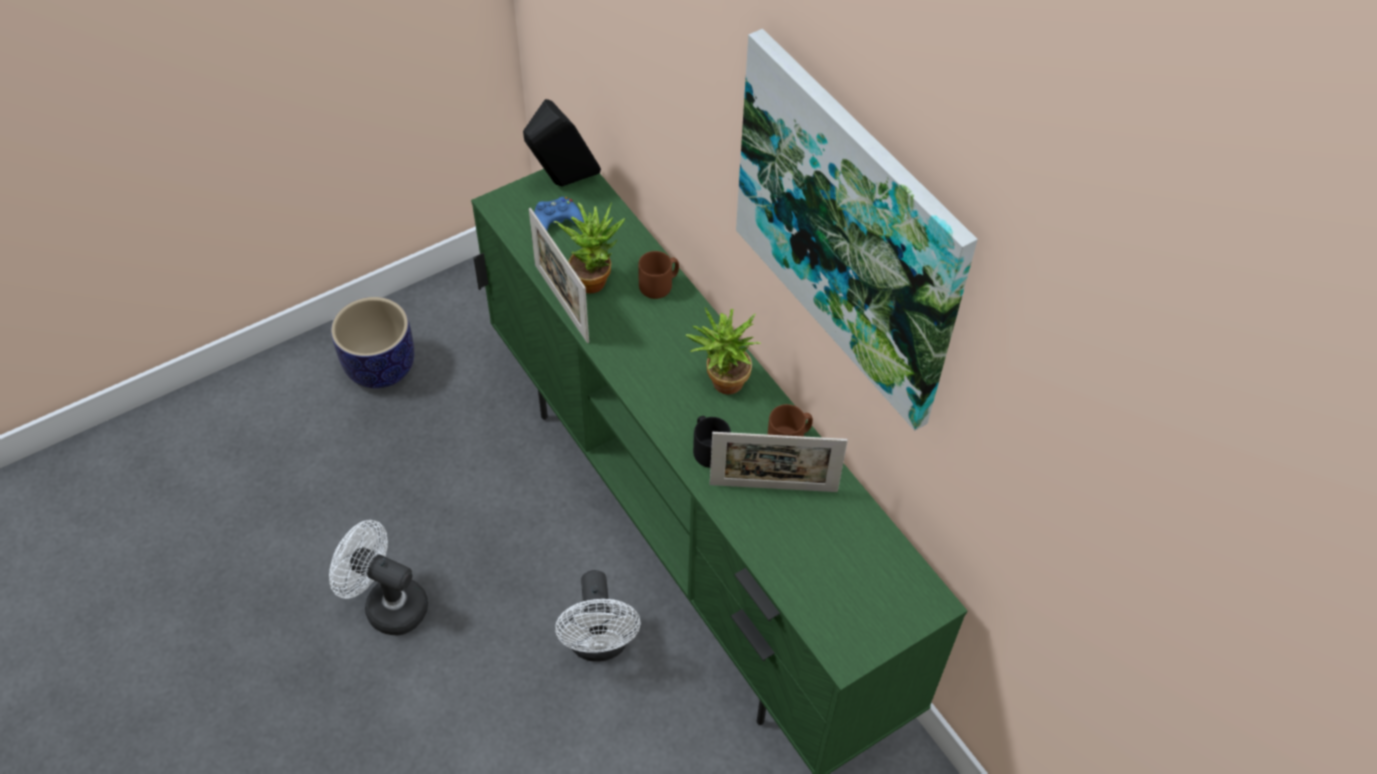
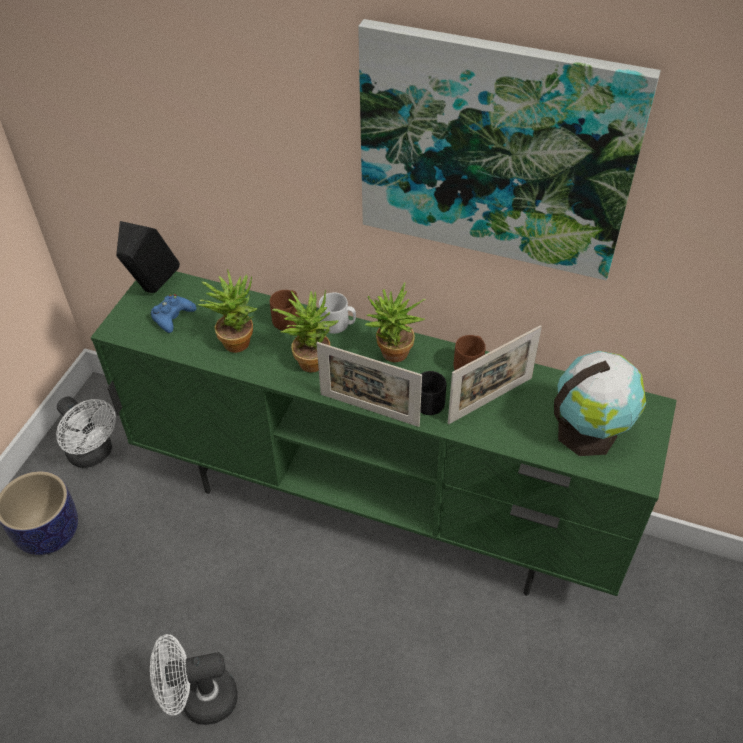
camera: 35 degrees left, 5 degrees down
picture frame [529,208,589,343] -> picture frame moved to [316,342,422,427]
white fan [555,570,641,661] -> white fan moved to [56,396,116,468]
none -> potted plant [272,290,338,372]
none -> grey mug [319,292,356,334]
none -> globe [554,351,646,456]

